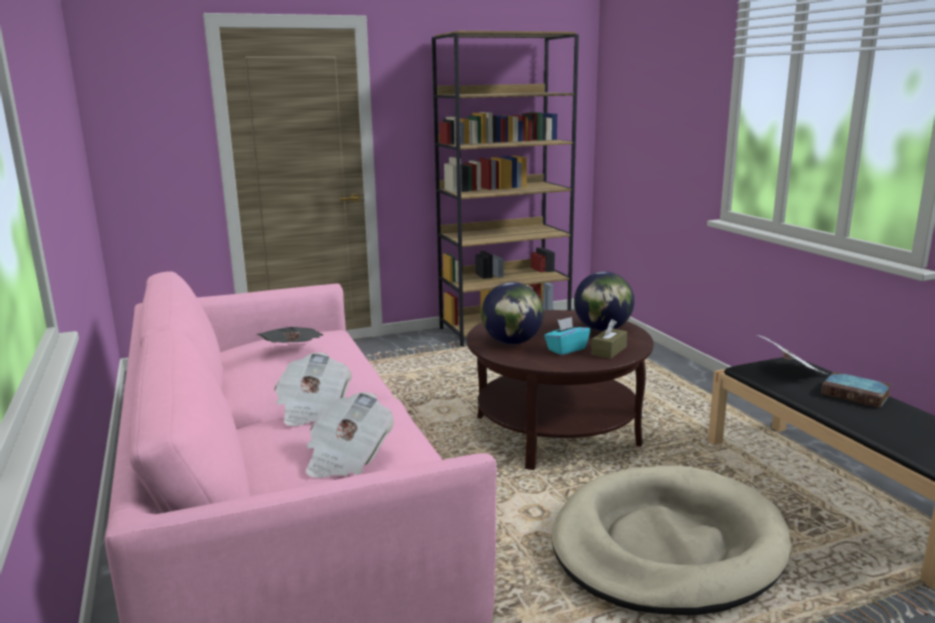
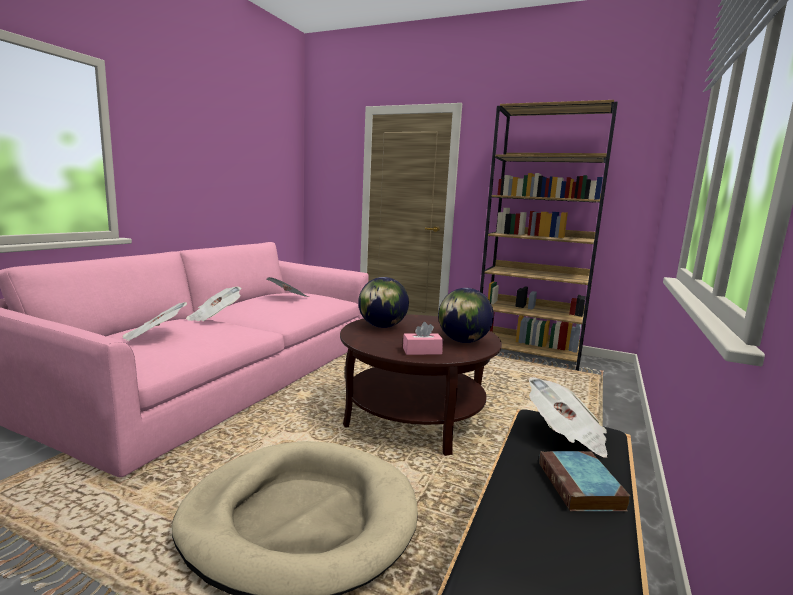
camera: 45 degrees right, 5 degrees down
turquoise tissue box [544,317,590,355] -> none
brown tissue box [591,319,627,359] -> pink tissue box [403,322,443,355]

